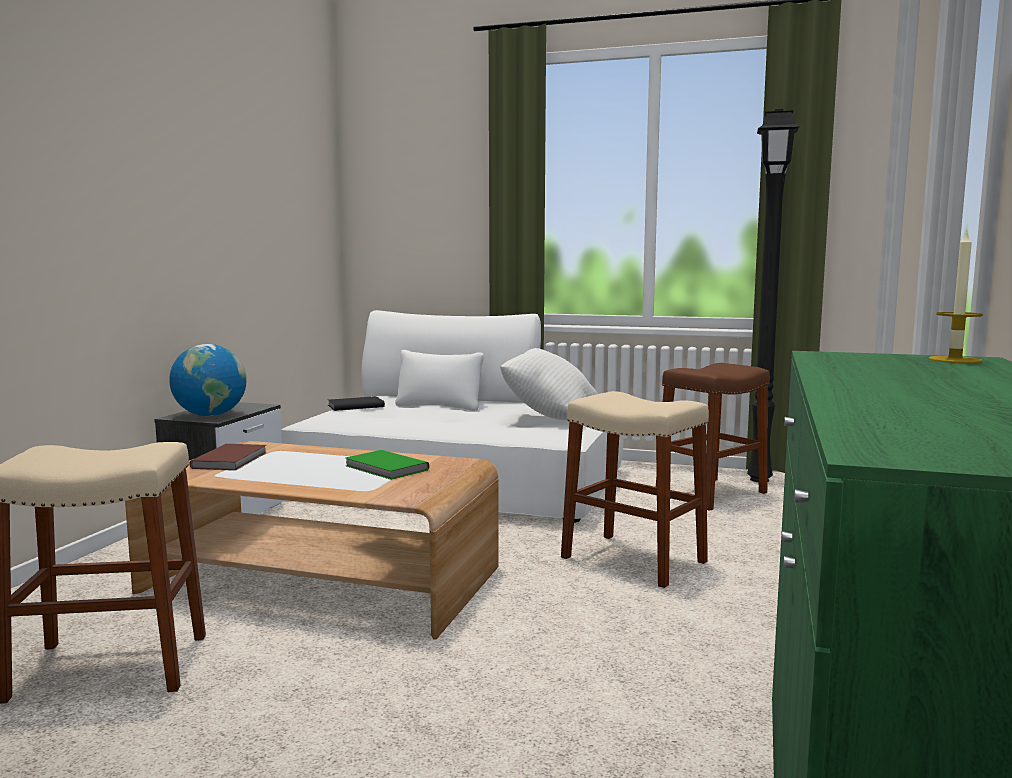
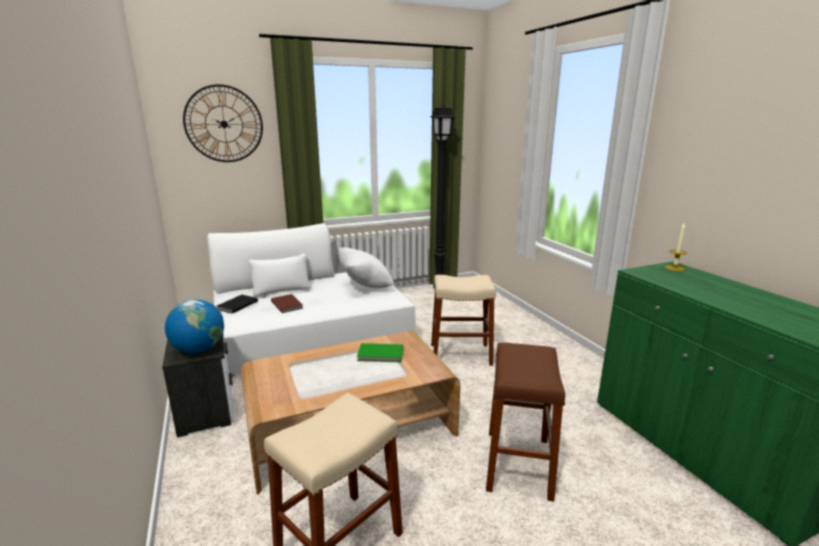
camera: 40 degrees left, 10 degrees up
brown book [190,444,267,470] -> brown book moved to [271,294,303,313]
brown stool [656,363,770,511] -> brown stool moved to [486,343,565,502]
none -> wall clock [183,84,263,162]

